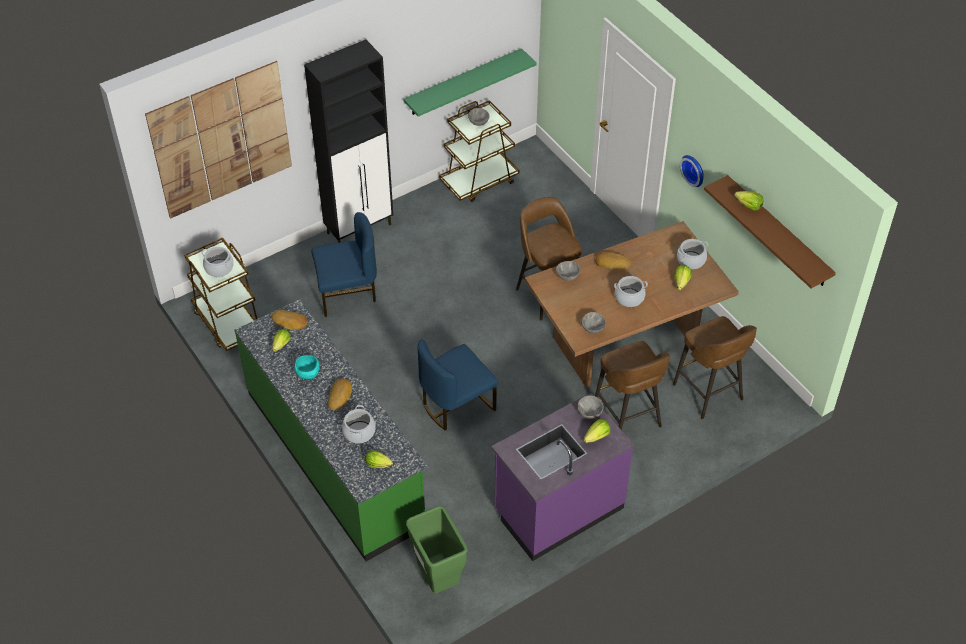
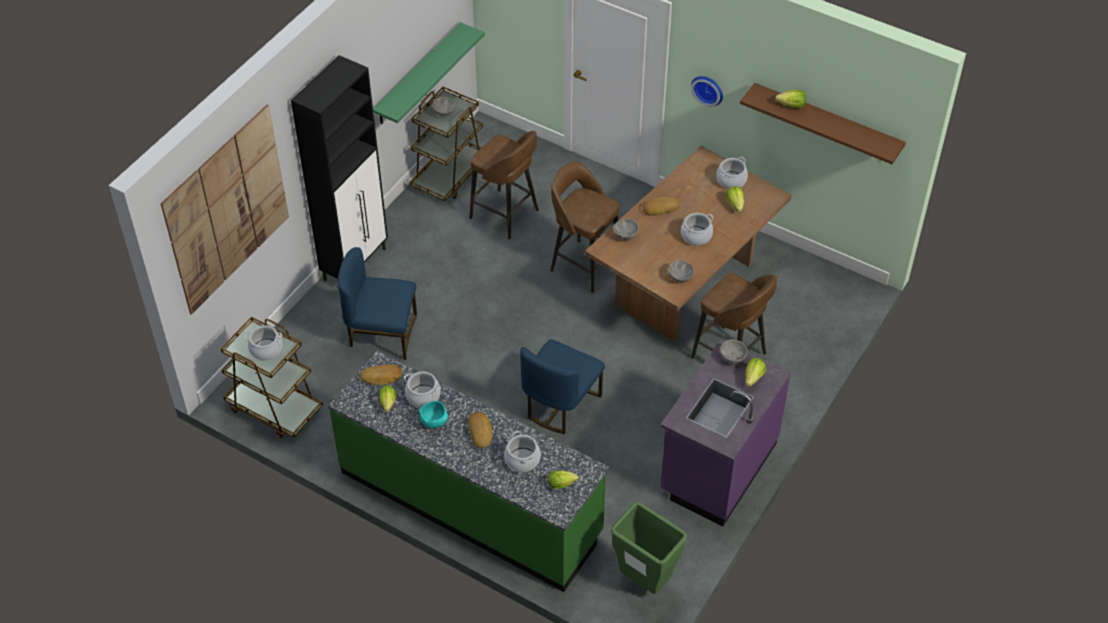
camera: 25 degrees left, 0 degrees up
blue chair [311,212,377,317] -> blue chair turned 135 degrees counterclockwise [338,247,417,360]
brown stool [673,316,757,419] -> brown stool moved to [469,131,539,239]
none -> cooking pot [404,371,440,408]

